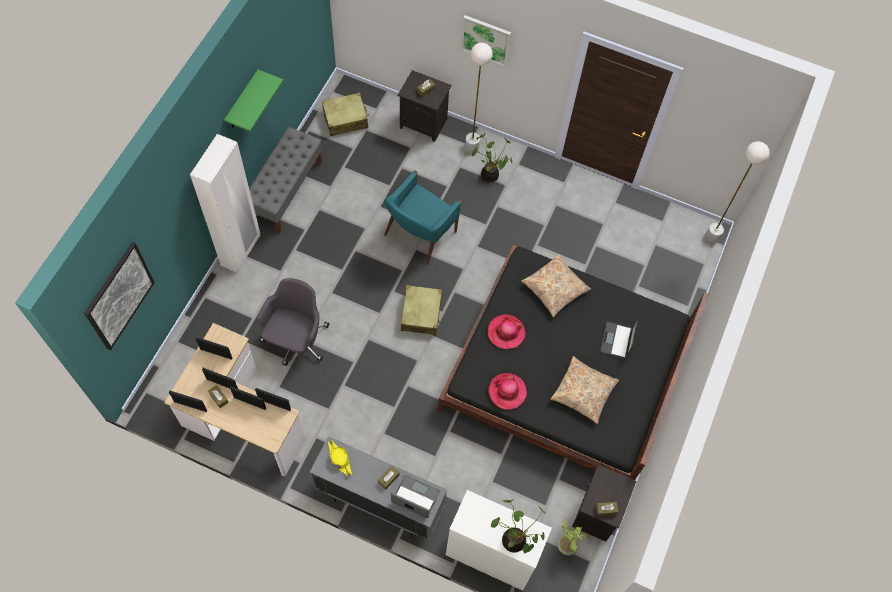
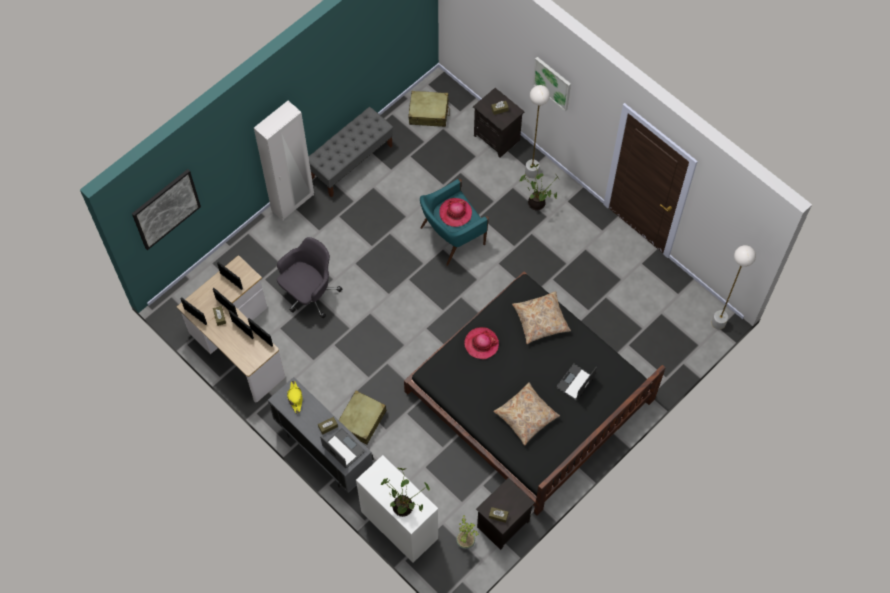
camera: 25 degrees right, 0 degrees up
green shelf [224,70,283,132] -> none
beige suitcase [401,285,442,335] -> beige suitcase moved to [339,391,386,445]
hat [488,373,527,410] -> hat moved to [439,198,472,227]

